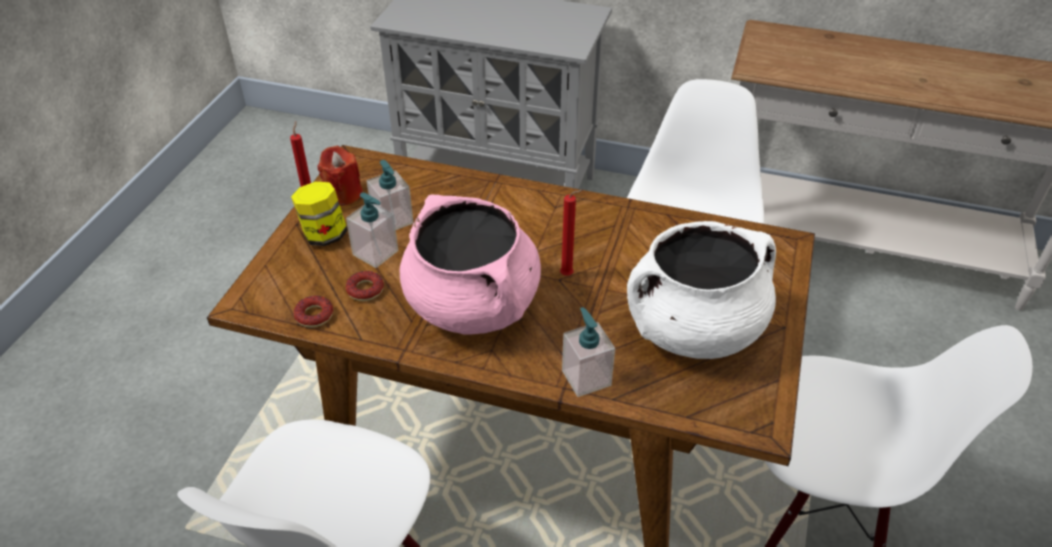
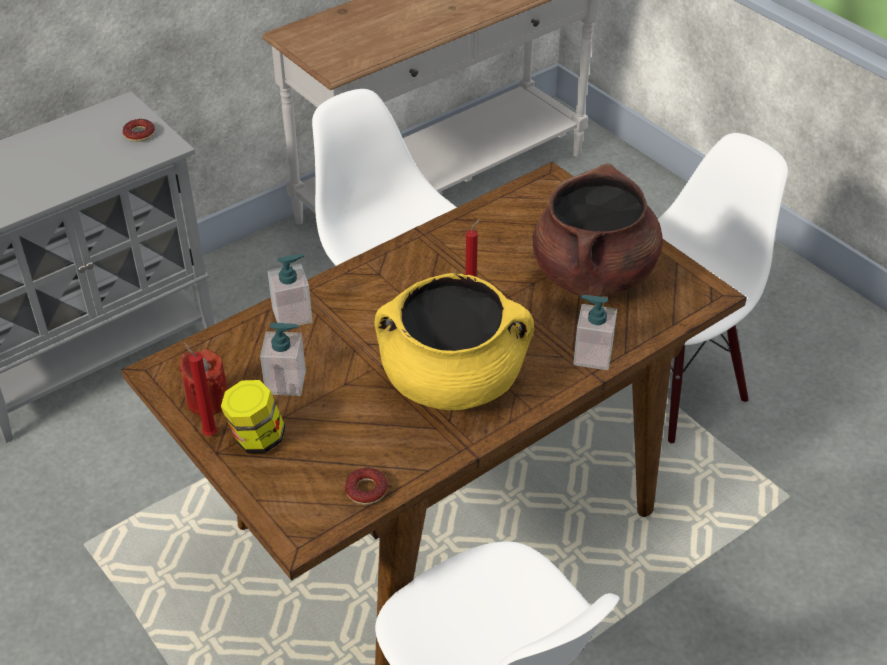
camera: 55 degrees left, 0 degrees up
soap dispenser [346,192,398,268] -> soap dispenser moved to [268,254,313,326]
donut [346,271,384,301] -> donut moved to [123,119,155,142]
pink cooking pot [400,194,541,335] -> yellow cooking pot [375,273,534,410]
white cooking pot [627,221,776,359] -> brown cooking pot [533,163,663,297]

